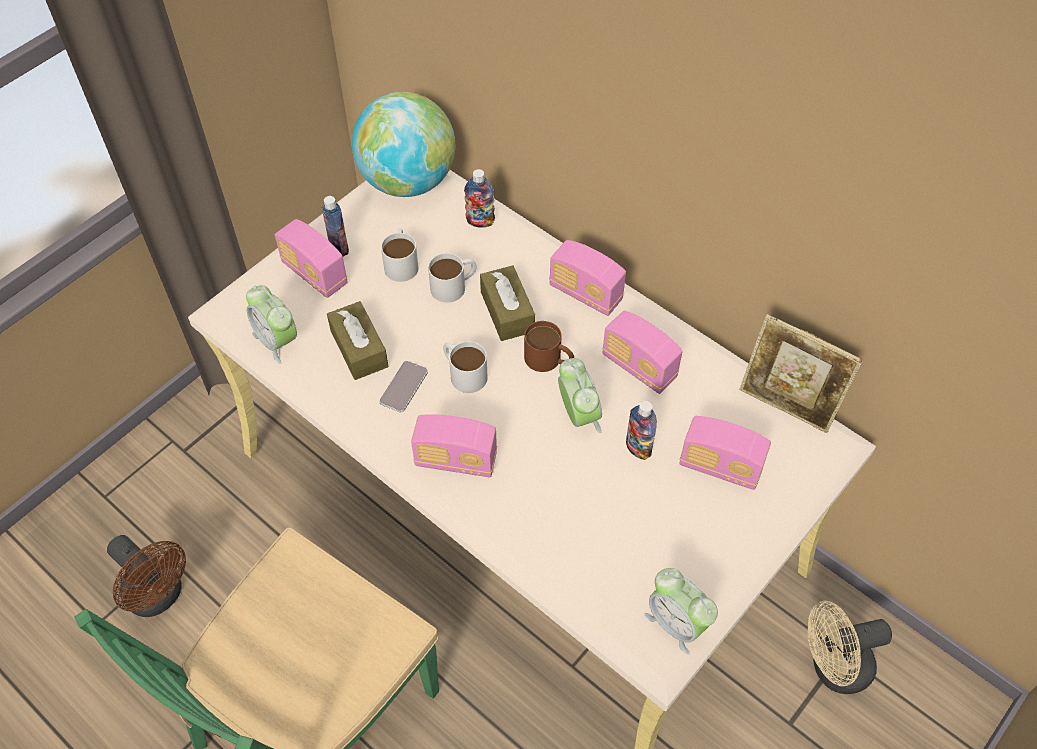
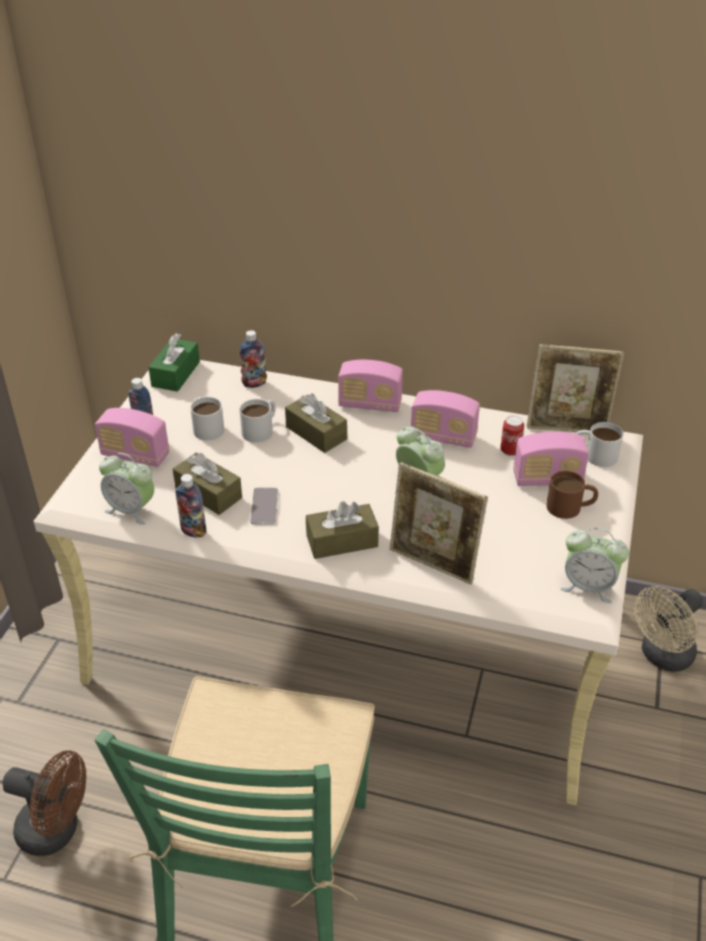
camera: 25 degrees left, 15 degrees down
globe [352,92,456,197] -> green tissue box [148,333,200,392]
radio [411,414,497,477] -> brown tissue box [306,501,379,559]
white mug [443,341,488,393] -> white mug moved to [576,422,624,467]
brown mug [524,321,574,372] -> brown mug moved to [546,471,598,519]
bottle [626,401,657,460] -> bottle moved to [175,474,207,537]
none -> picture frame [390,462,488,584]
none -> can [500,415,524,456]

